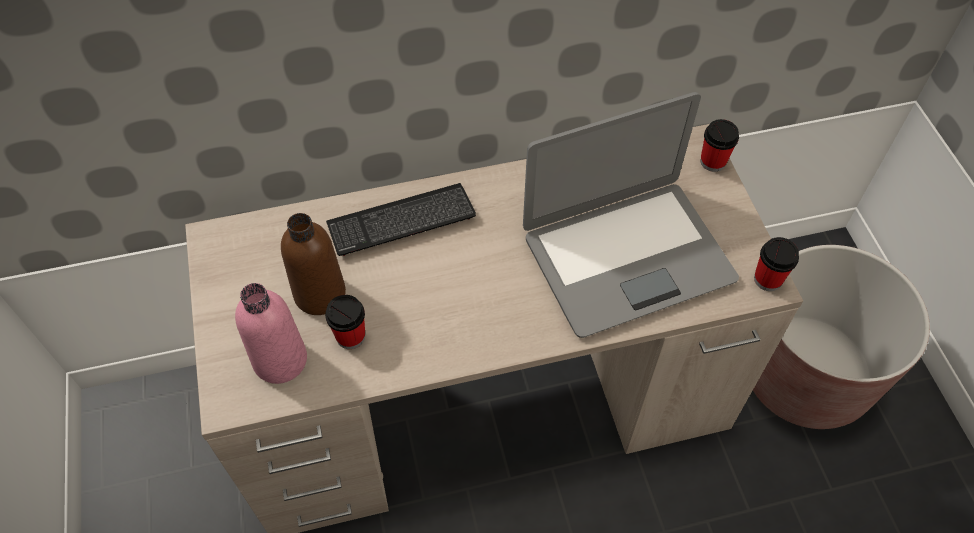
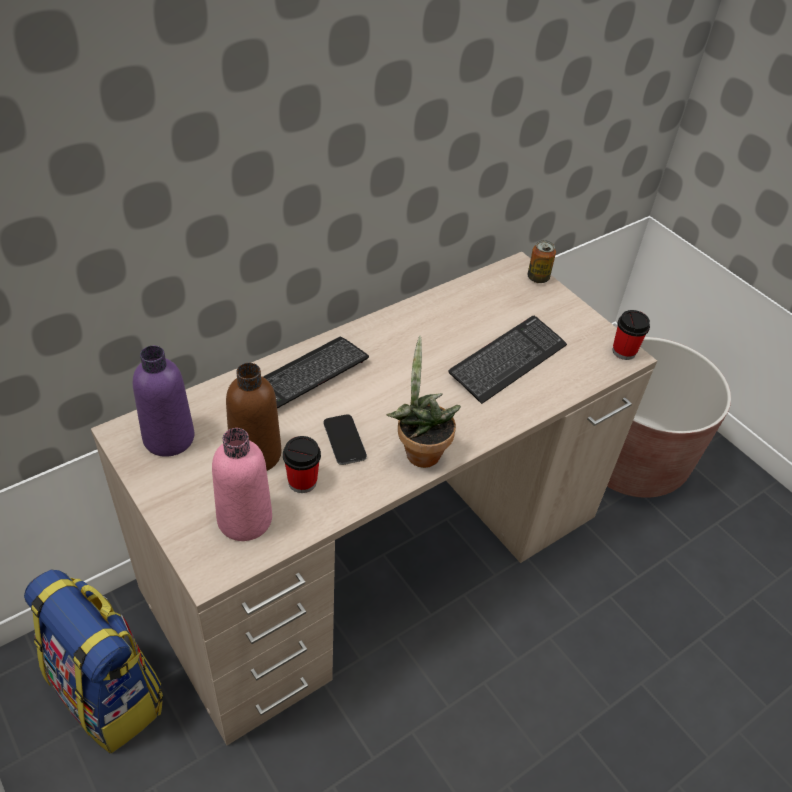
camera: 25 degrees left, 10 degrees down
laptop [523,92,739,338] -> keyboard [448,316,567,404]
cup [700,119,739,172] -> can [528,240,556,283]
none -> backpack [24,569,163,753]
none -> purple bottle [133,346,194,457]
none -> phone [323,414,367,465]
none -> potted plant [386,336,461,468]

